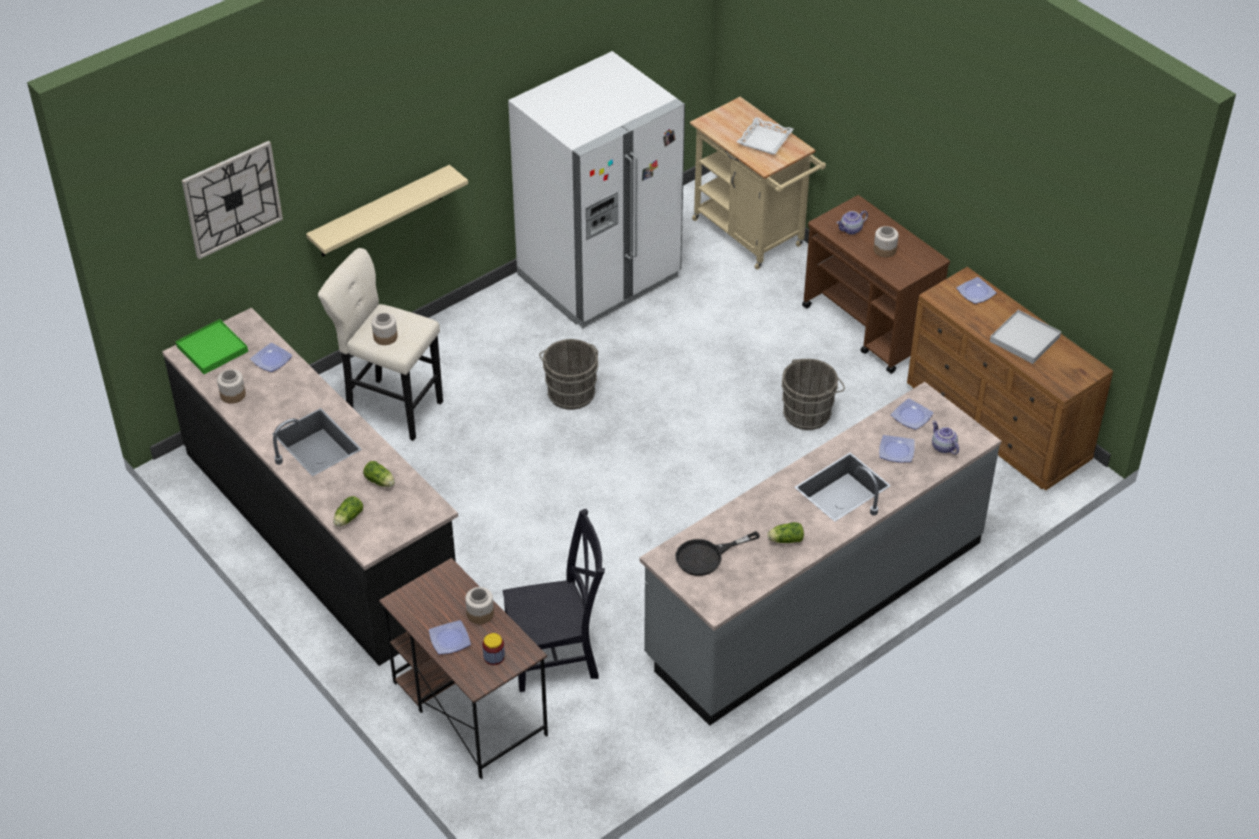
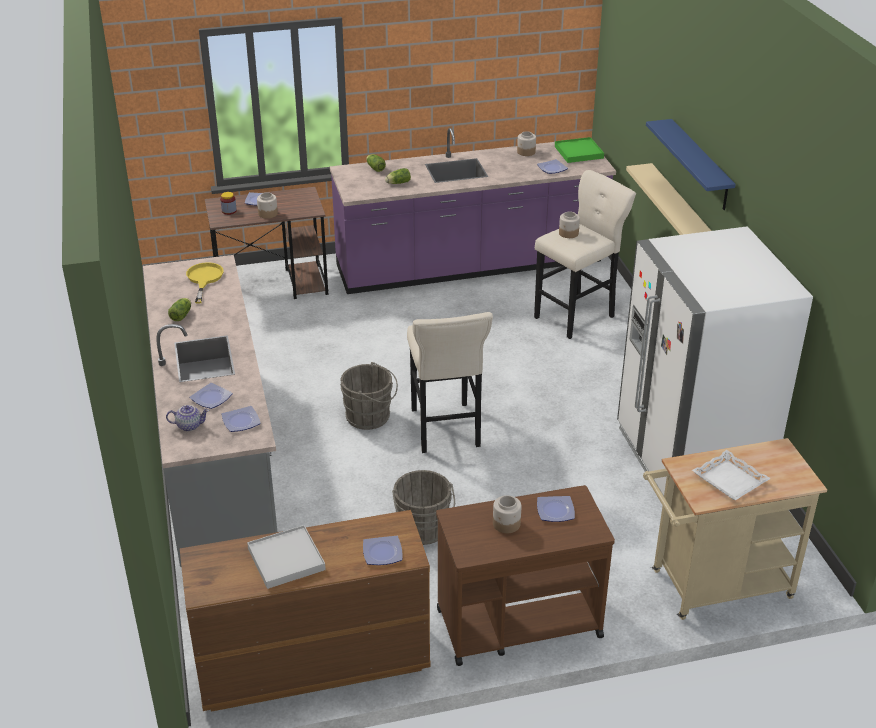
camera: 115 degrees right, 10 degrees down
black counter [162,308,458,666] -> purple counter [330,128,616,294]
wall clock [182,141,283,259] -> none
black chair [503,509,605,692] -> none
grey bucket [539,339,599,410] -> grey bucket moved to [340,362,398,430]
black frying pan [676,531,760,576] -> yellow frying pan [186,262,224,304]
teapot [836,210,868,234] -> plate [537,496,575,522]
none -> beige stool [407,312,493,453]
none -> blue shelf [646,119,736,210]

